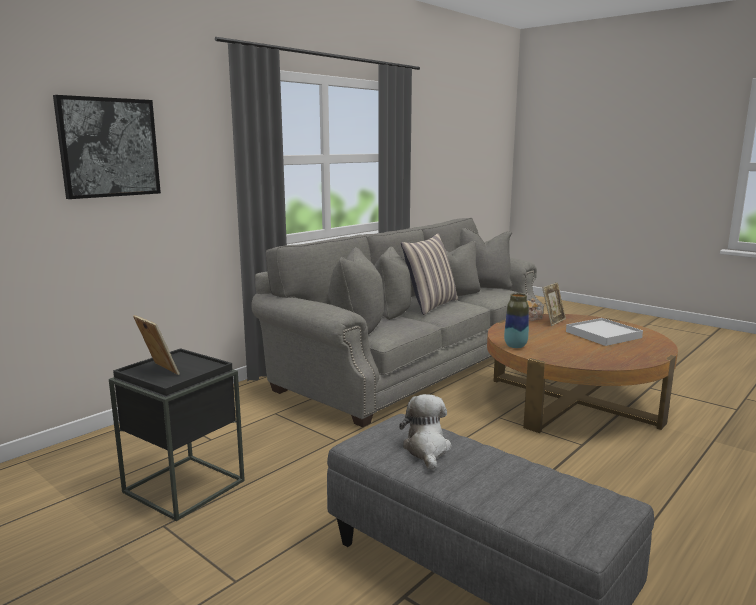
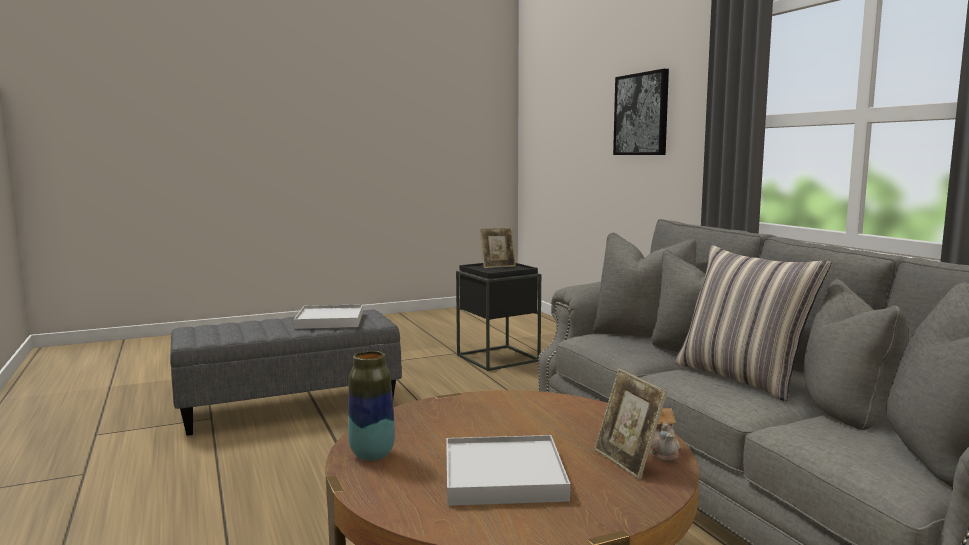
camera: 115 degrees right, 5 degrees down
plush toy [399,394,452,470] -> white tray [294,304,363,329]
vase [504,293,529,348] -> vase moved to [348,351,395,461]

